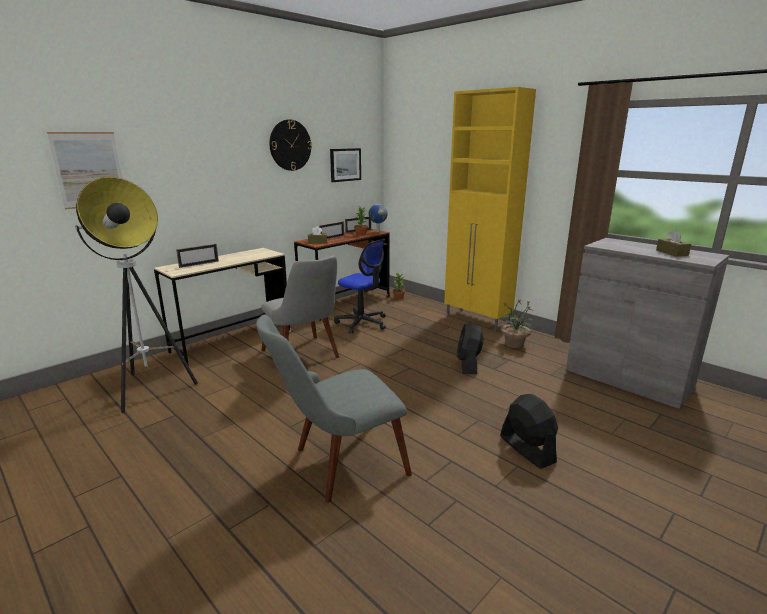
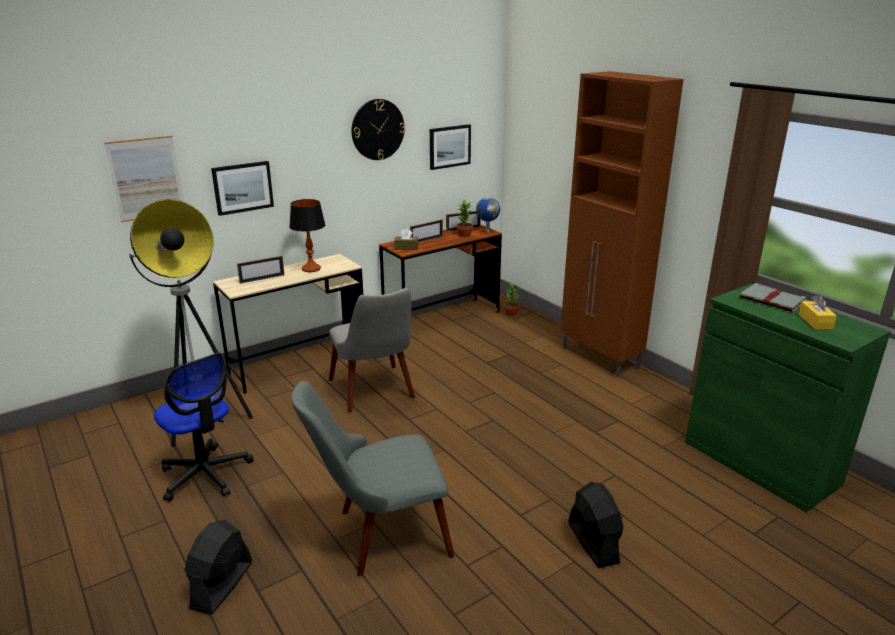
camera: 10 degrees right, 5 degrees up
office chair [334,239,386,334] -> office chair moved to [154,353,253,502]
yellow cabinet [444,87,536,332] -> brown cabinet [560,71,684,378]
black fan [457,322,484,374] -> black fan moved to [184,520,252,615]
potted plant [498,300,534,348] -> none
grey cabinet [566,238,729,409] -> green cabinet [685,284,891,512]
brown tissue box [656,230,691,257] -> yellow tissue box [798,294,837,329]
none -> picture [211,161,274,216]
none -> table lamp [289,199,325,272]
none -> grey book [740,284,806,312]

